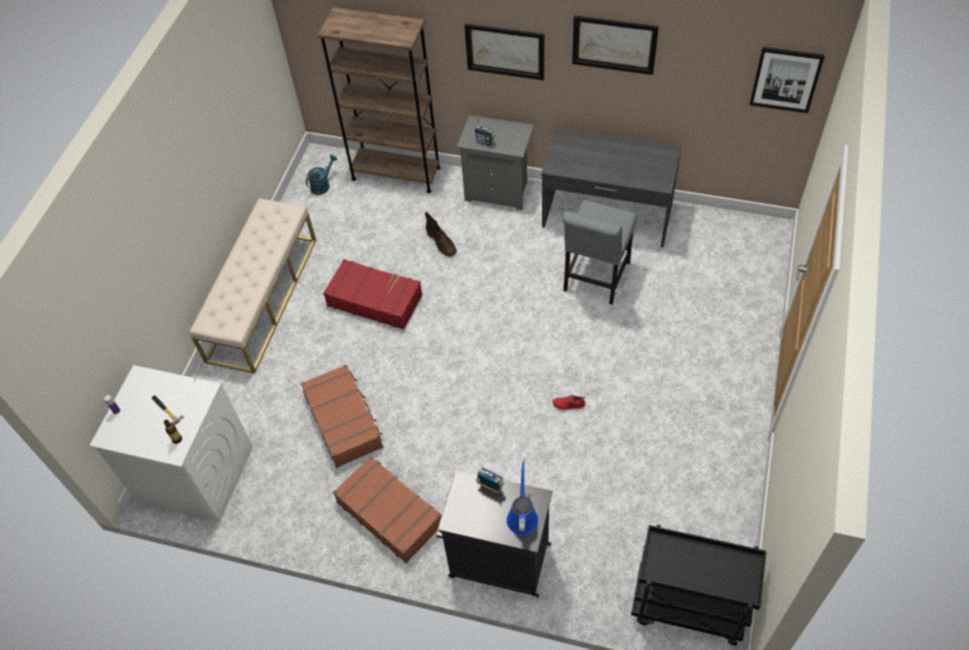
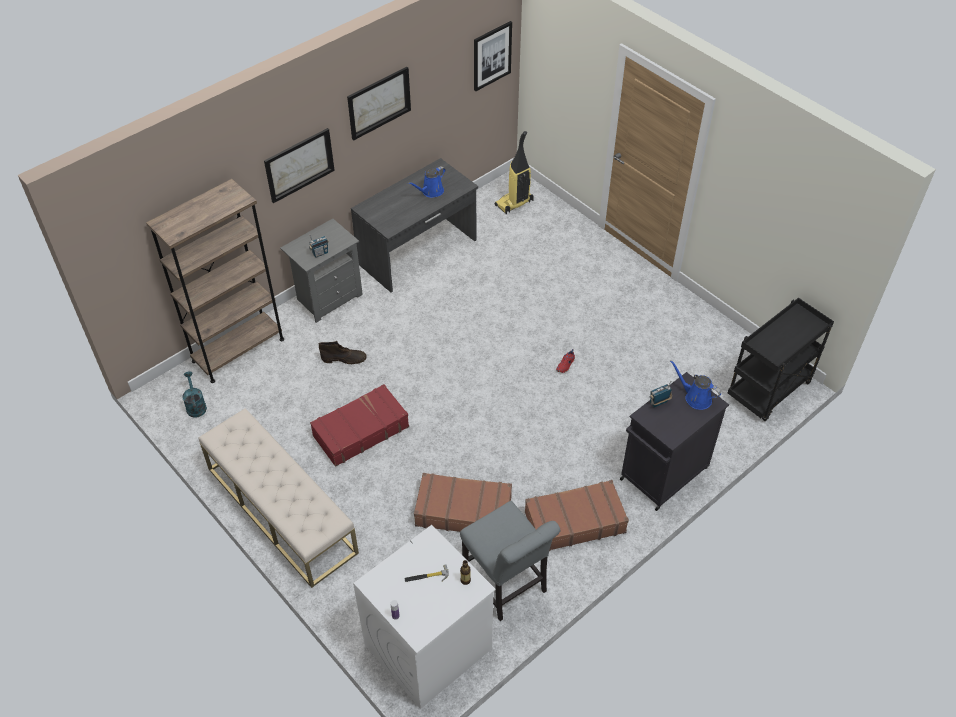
camera: 60 degrees left, 5 degrees down
grey chair [562,200,637,305] -> grey chair moved to [460,501,560,621]
none -> blue watering can [408,166,446,198]
none -> vacuum cleaner [495,131,534,214]

